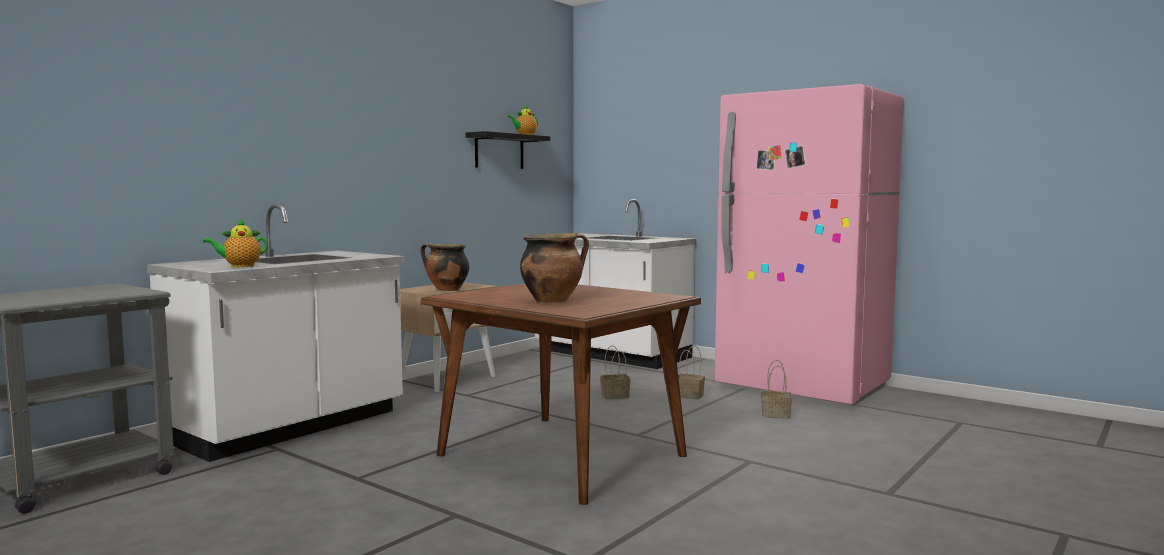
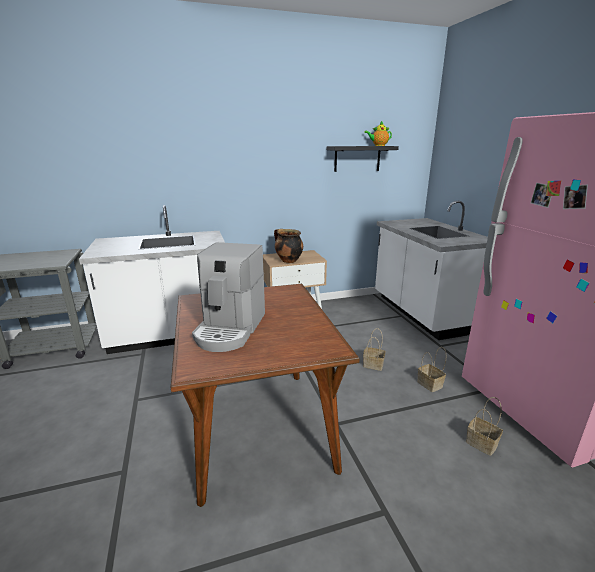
camera: 35 degrees right, 15 degrees up
teapot [203,218,268,267] -> none
cooking pot [520,233,589,303] -> coffee machine [192,242,265,352]

